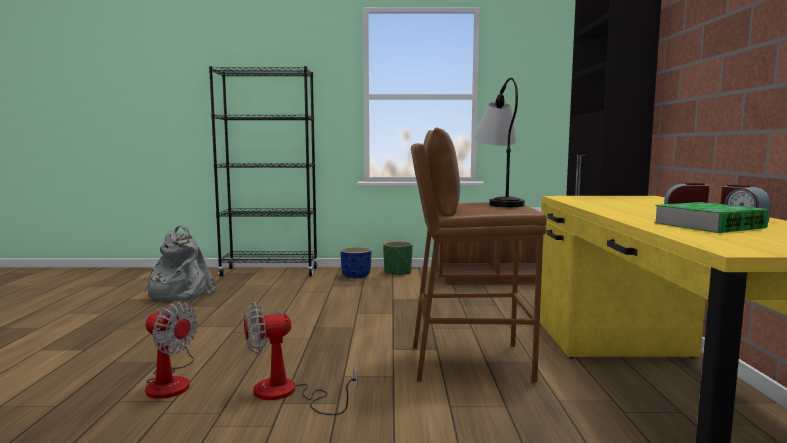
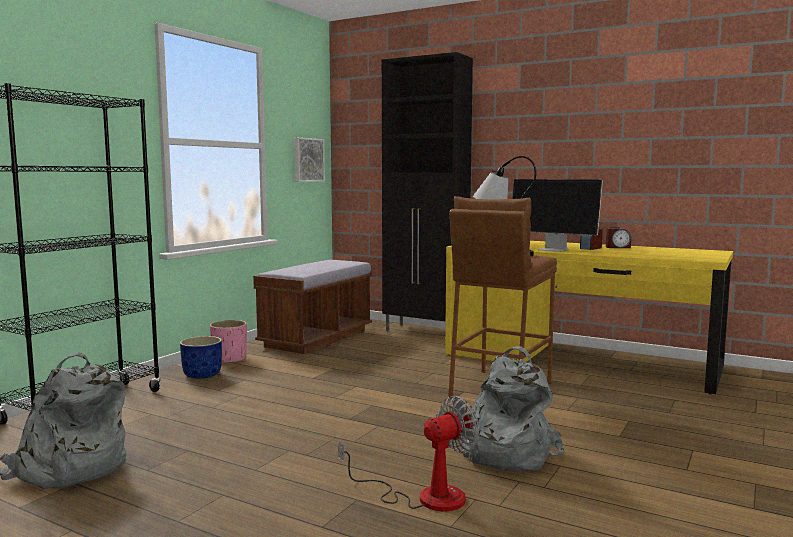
camera: 60 degrees left, 0 degrees up
fan [244,302,358,415] -> grey backpack [460,347,564,471]
green planter [383,241,413,277] -> pink planter [210,320,247,363]
book [654,202,769,233] -> none
none -> picture [294,137,325,182]
none -> monitor [512,179,603,252]

